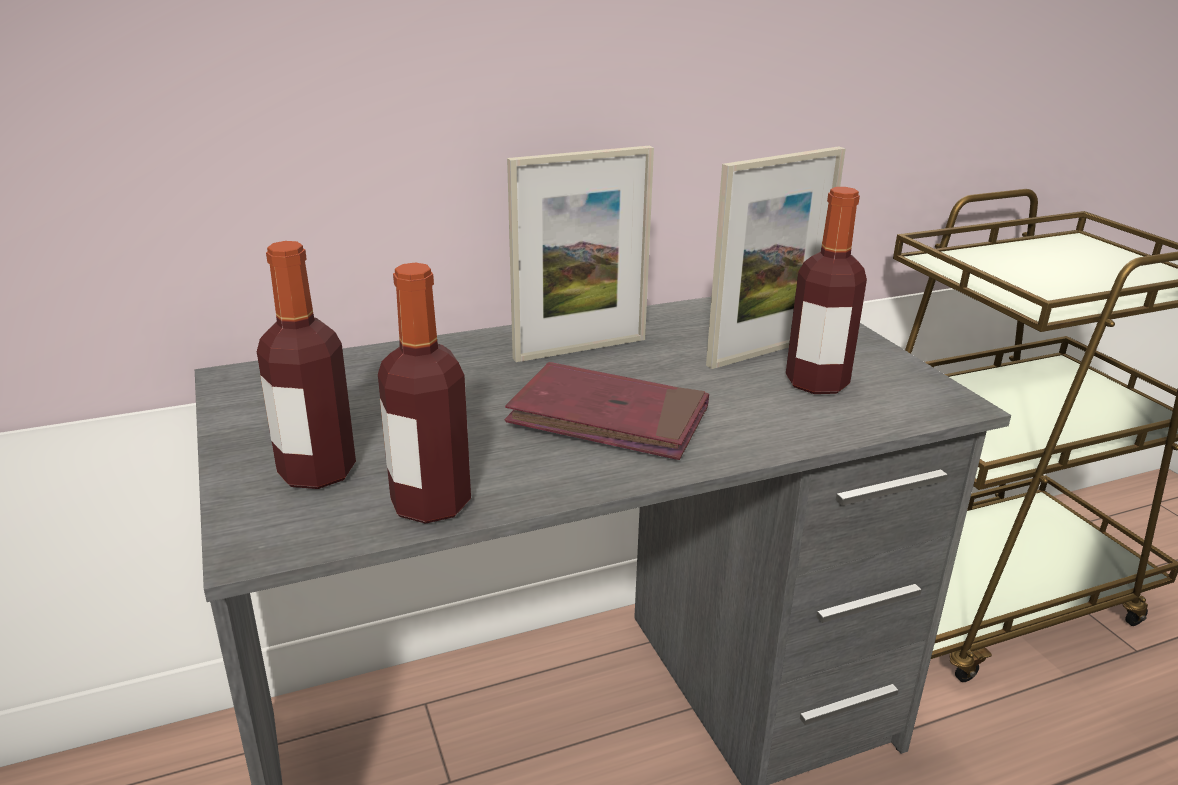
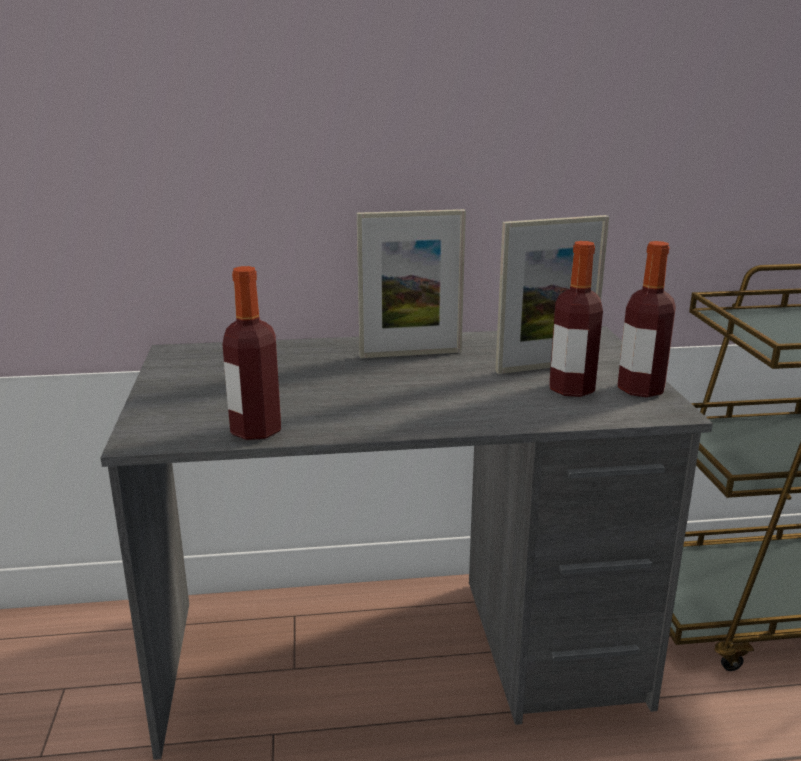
camera: 15 degrees right, 5 degrees down
bottle [257,241,356,489] -> bottle moved to [617,241,676,397]
red book [505,362,709,460] -> none

